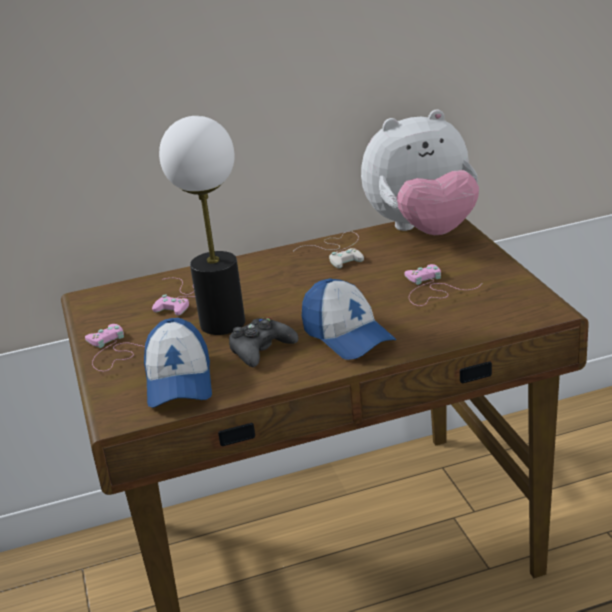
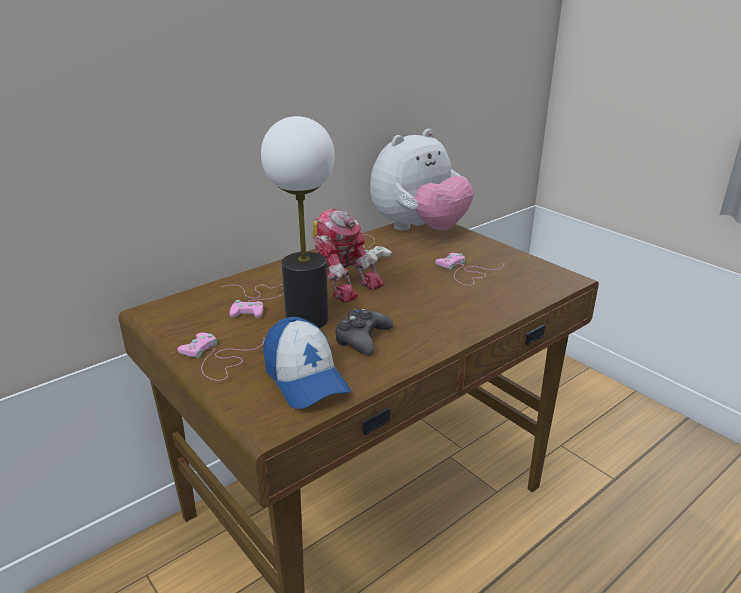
camera: 25 degrees left, 0 degrees up
cap [302,279,396,360] -> none
none -> toy robot [313,209,384,303]

